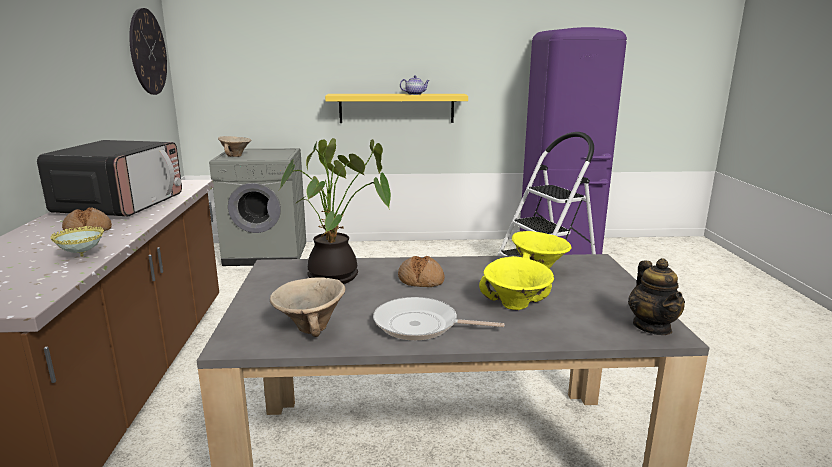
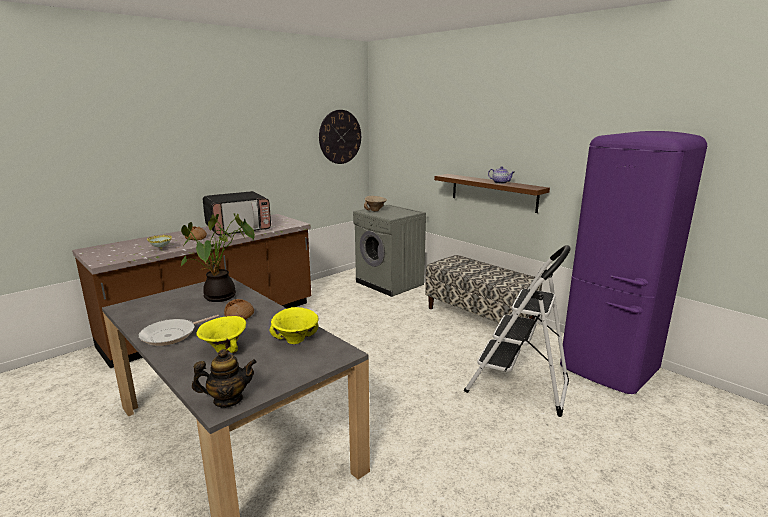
camera: 50 degrees right, 0 degrees up
beige bowl [270,277,346,337] -> none
yellow shelf [325,94,468,123] -> brown shelf [434,174,550,213]
frying pan [373,297,504,340] -> frying pan turned 105 degrees counterclockwise [139,315,219,346]
teapot [628,258,685,335] -> teapot turned 150 degrees counterclockwise [192,349,257,408]
none -> bench [425,255,542,323]

